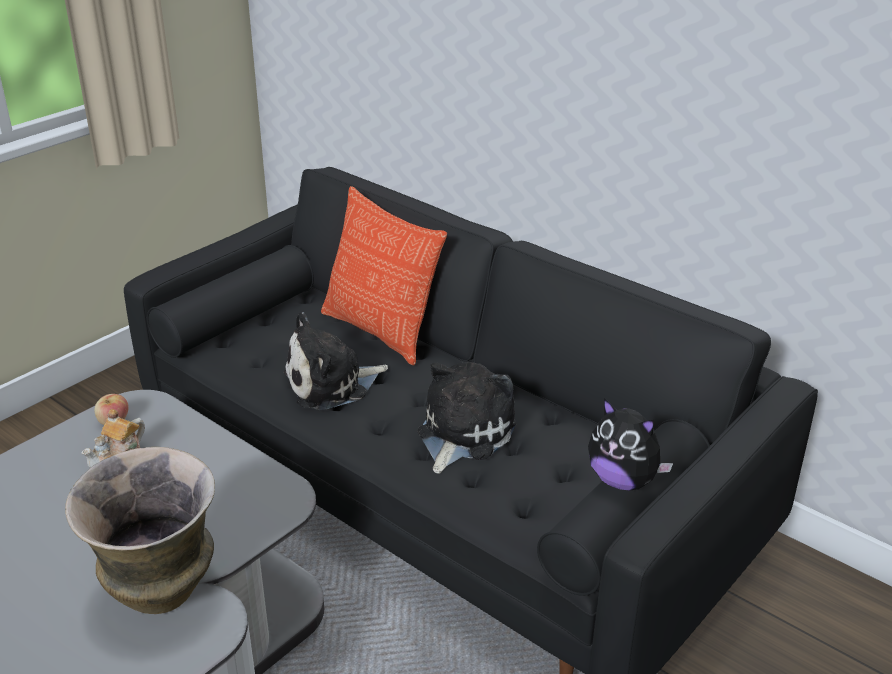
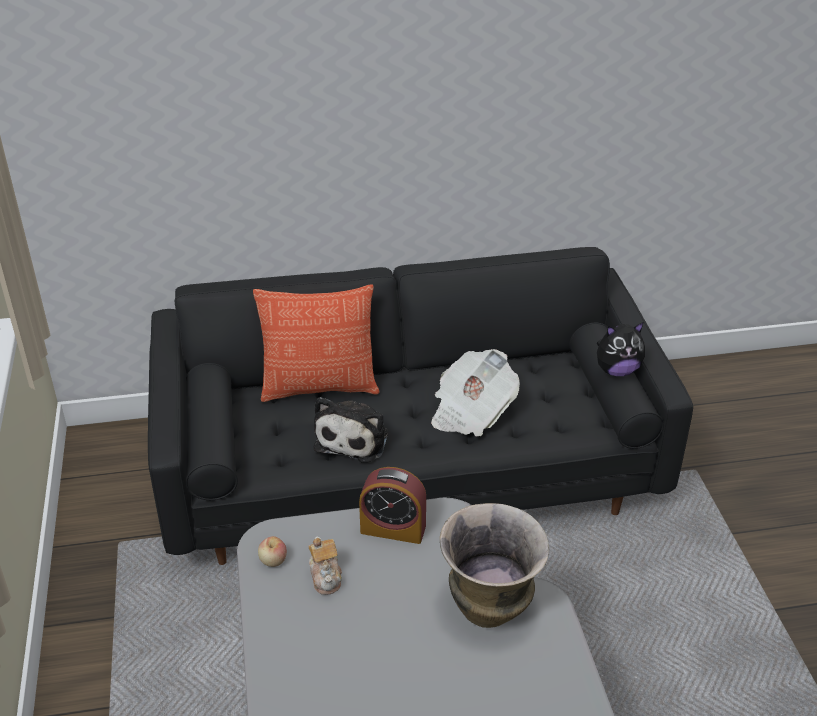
camera: 50 degrees left, 5 degrees up
plush toy [418,362,516,474] -> newspaper [431,349,520,437]
none -> alarm clock [359,467,426,544]

